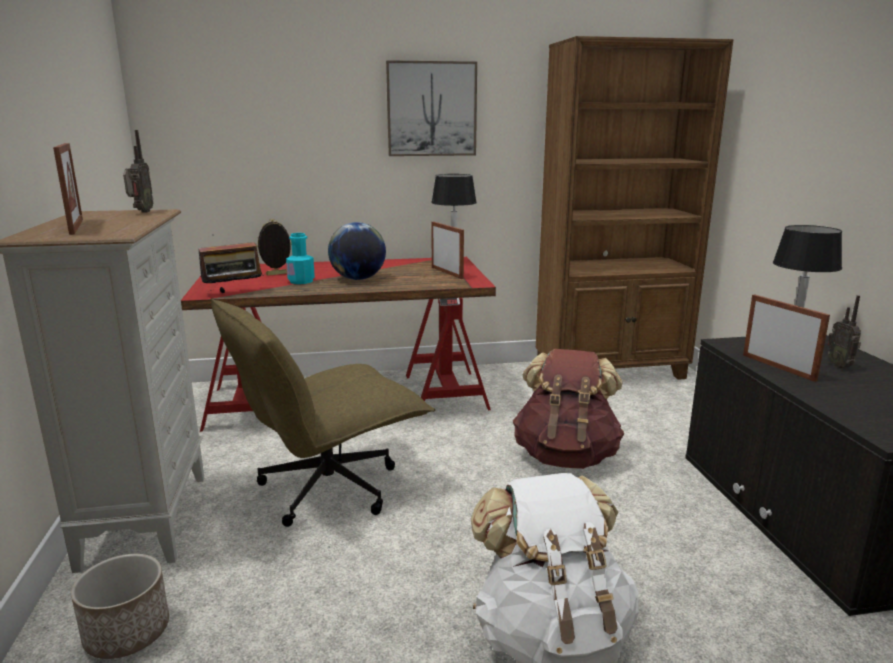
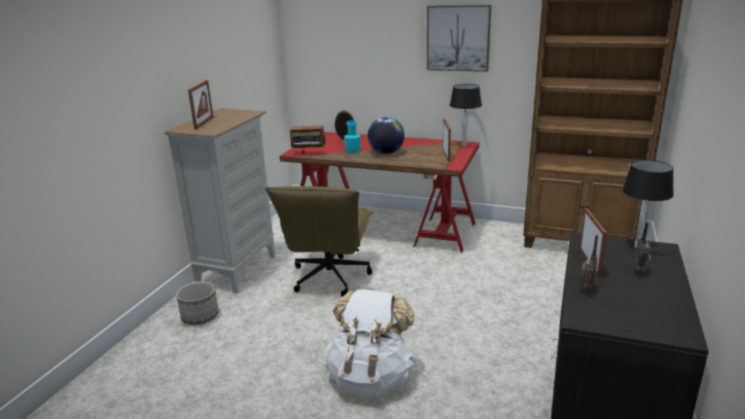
camera: 30 degrees right, 5 degrees up
radio [123,130,153,212] -> radio moved to [580,235,598,291]
beige office chair [210,298,435,527] -> beige office chair turned 75 degrees counterclockwise [265,186,374,297]
brown backpack [513,349,624,469] -> none

